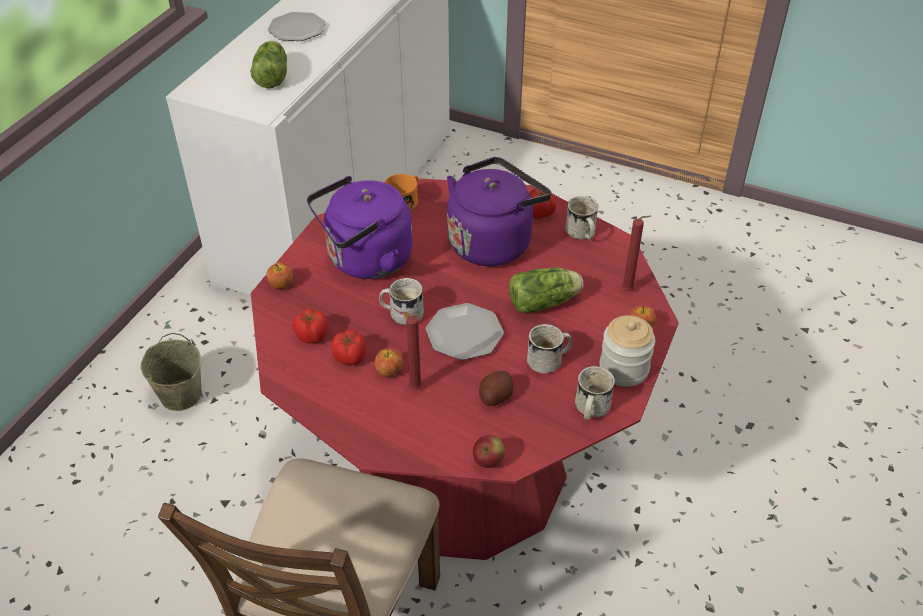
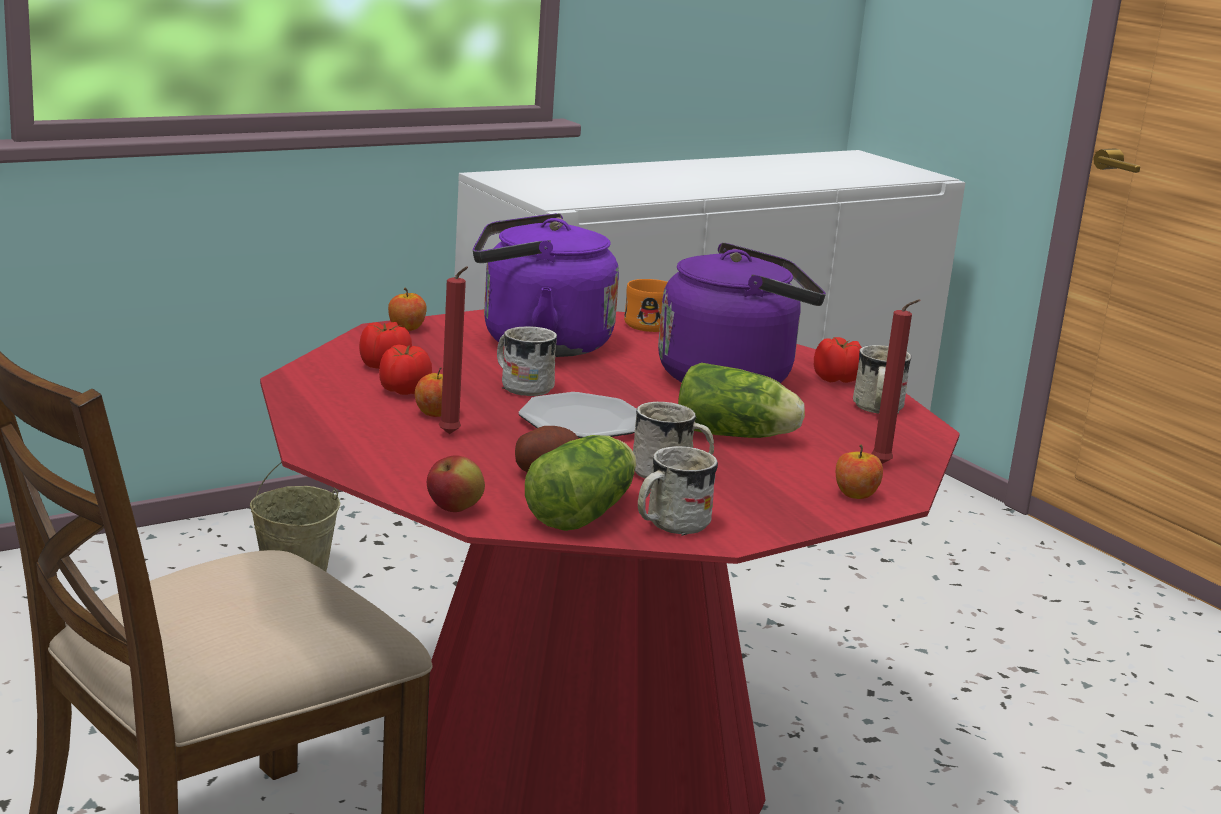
camera: 30 degrees right, 25 degrees down
lettuce [250,41,287,88] -> lettuce moved to [525,435,636,531]
plate [268,12,326,41] -> none
jar [600,315,655,387] -> none

